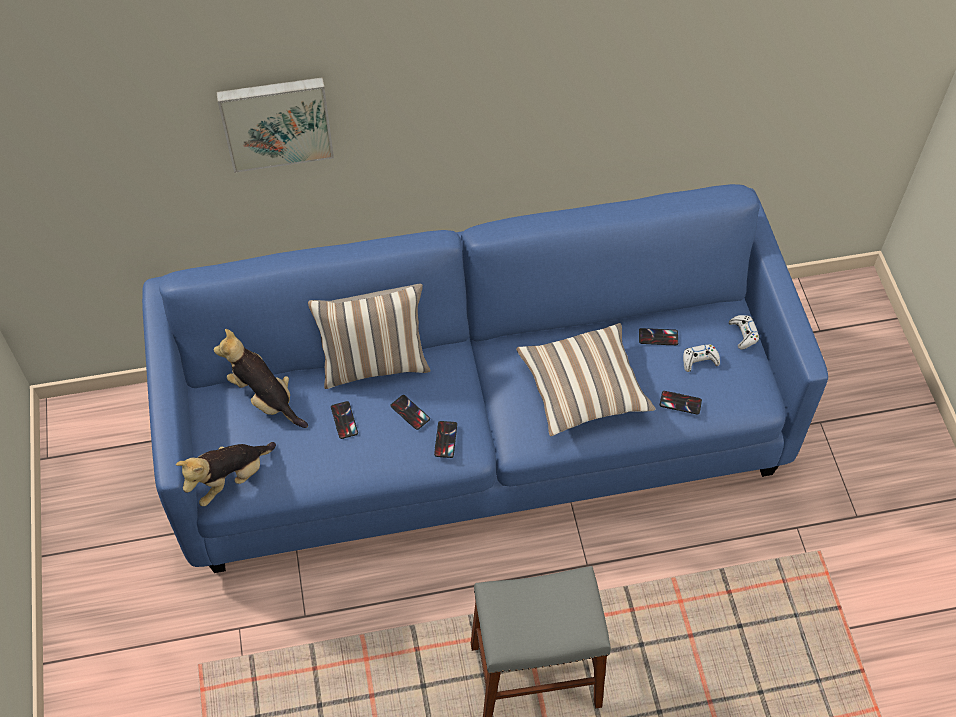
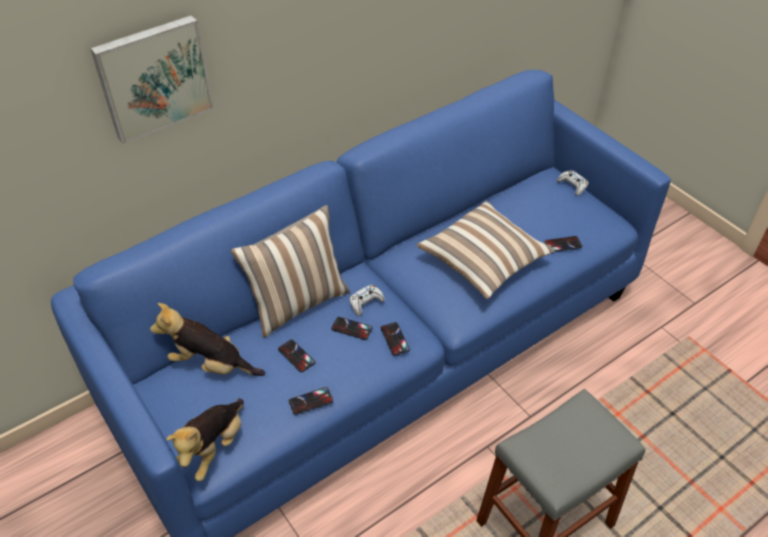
camera: 25 degrees left, 10 degrees down
phone [639,328,678,345] -> phone moved to [289,387,333,415]
white game controller [683,344,720,372] -> white game controller moved to [350,285,385,316]

